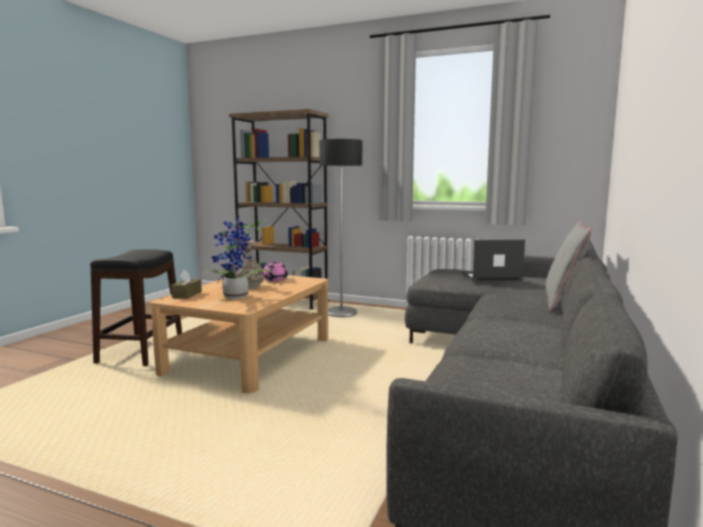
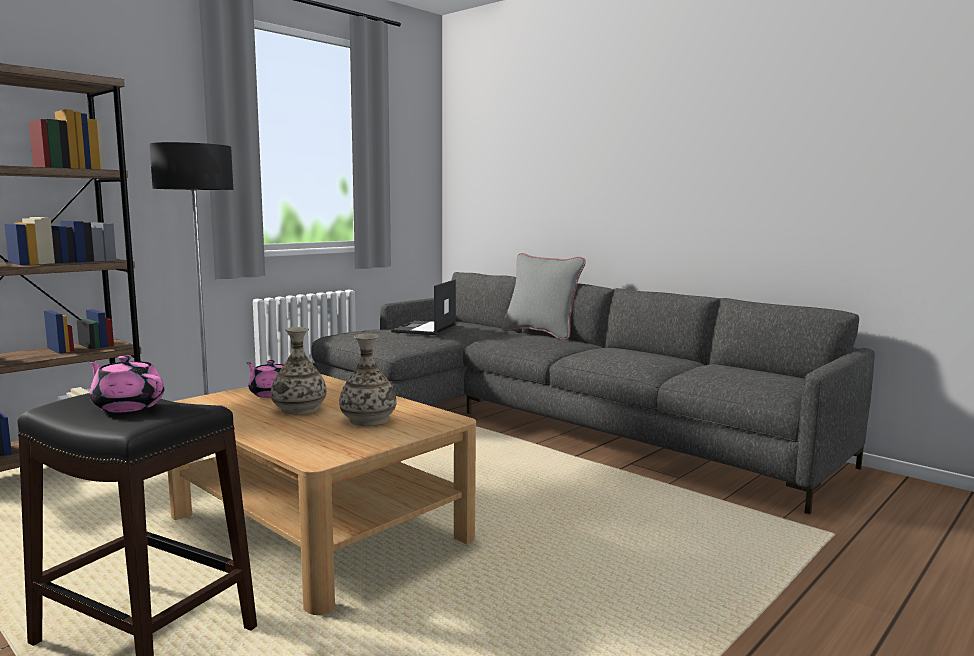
camera: 70 degrees left, 0 degrees up
brown tissue box [171,270,202,299] -> none
potted plant [202,215,275,299] -> vase [339,333,397,426]
none -> pink teapot [88,355,164,412]

